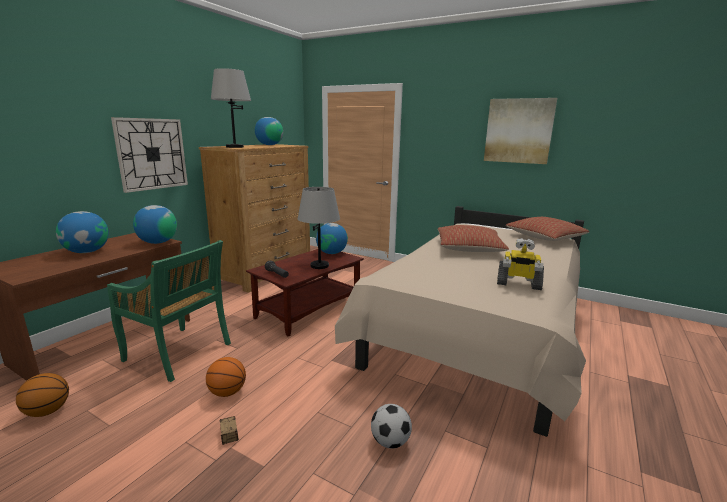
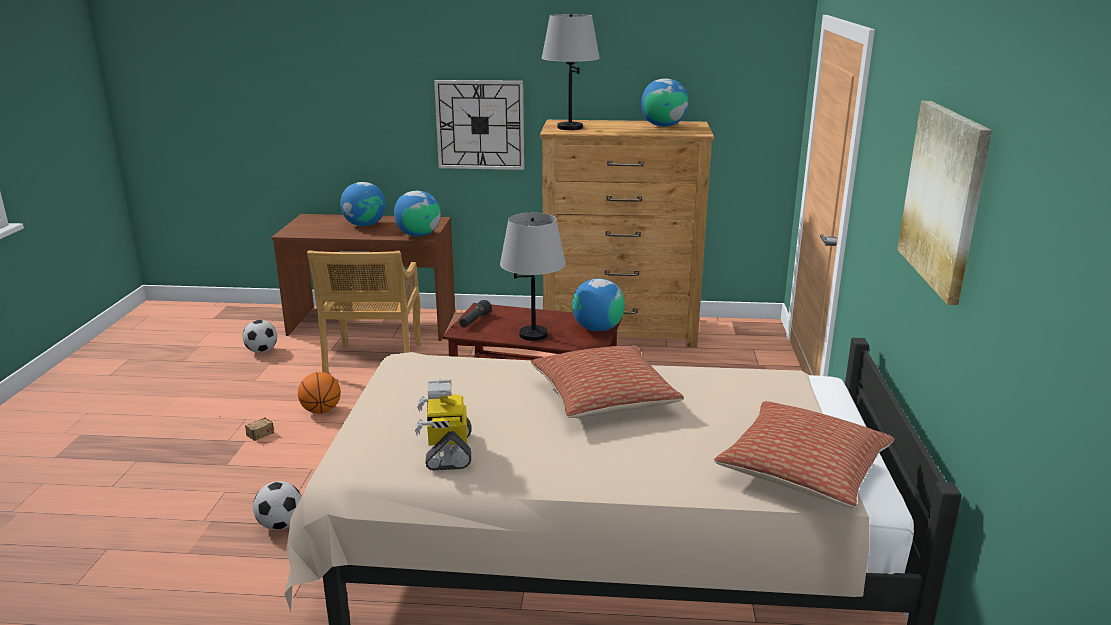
camera: 65 degrees right, 5 degrees up
basketball [16,373,69,417] -> football [242,320,277,353]
green chair [107,240,231,382] -> beige chair [307,250,421,374]

